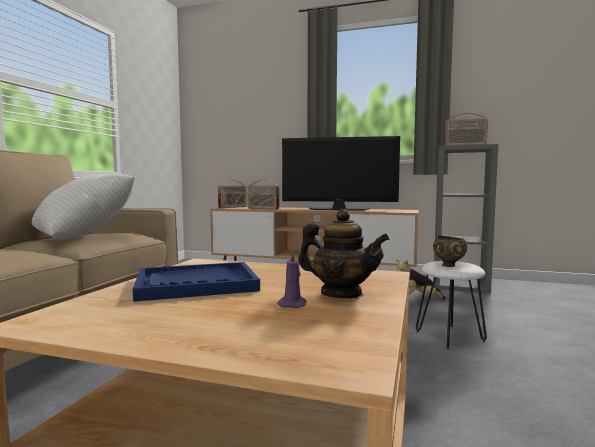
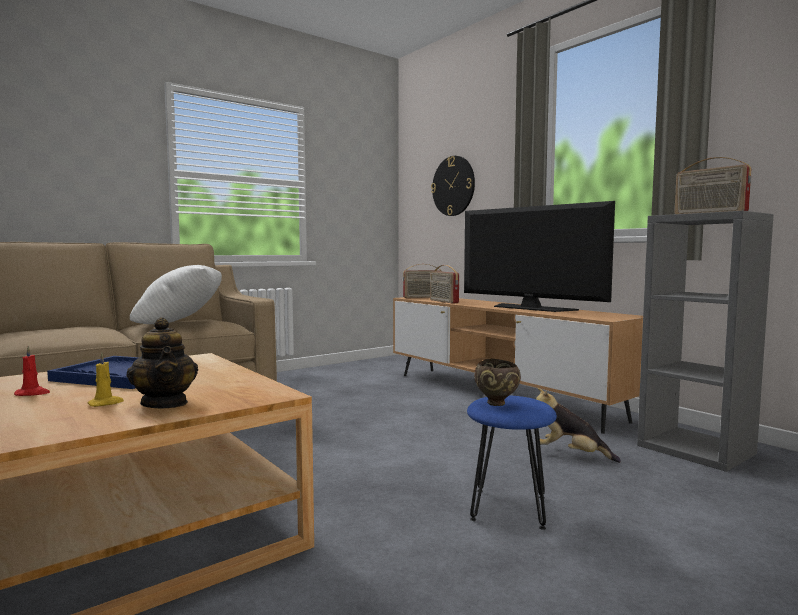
camera: 35 degrees right, 0 degrees up
purple candle [277,249,307,308] -> yellow candle [87,353,124,407]
white stool [416,261,487,349] -> blue stool [467,395,557,530]
none -> red candle [14,346,50,396]
none -> wall clock [431,156,475,216]

